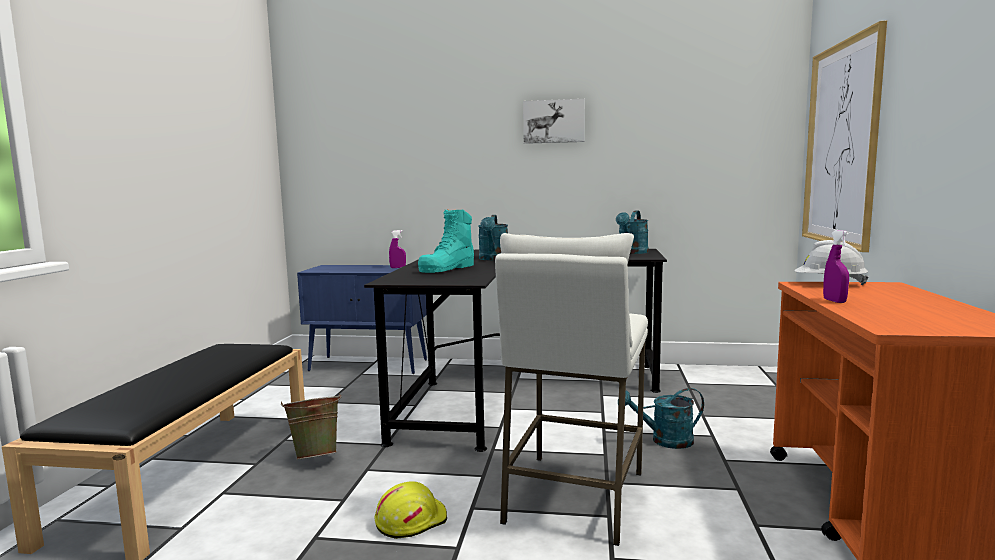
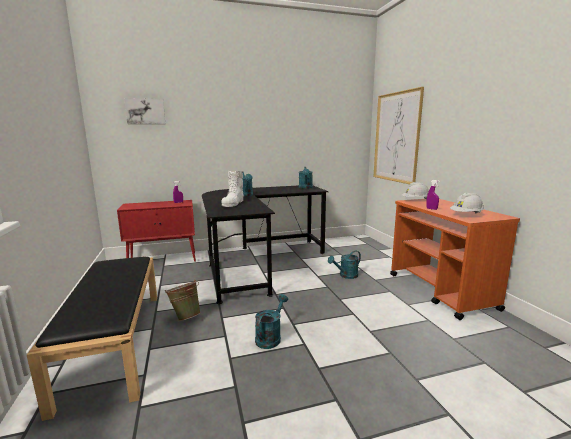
camera: 25 degrees left, 5 degrees up
blue cabinet [297,265,427,374] -> red cabinet [117,200,196,262]
yellow hard hat [374,481,447,539] -> turquoise watering can [255,294,288,349]
turquoise boot [418,209,474,273] -> white boot [221,171,243,207]
white stool [495,233,648,546] -> none
picture [523,99,585,144] -> picture moved to [124,98,165,124]
none -> white hard hat [450,192,484,213]

